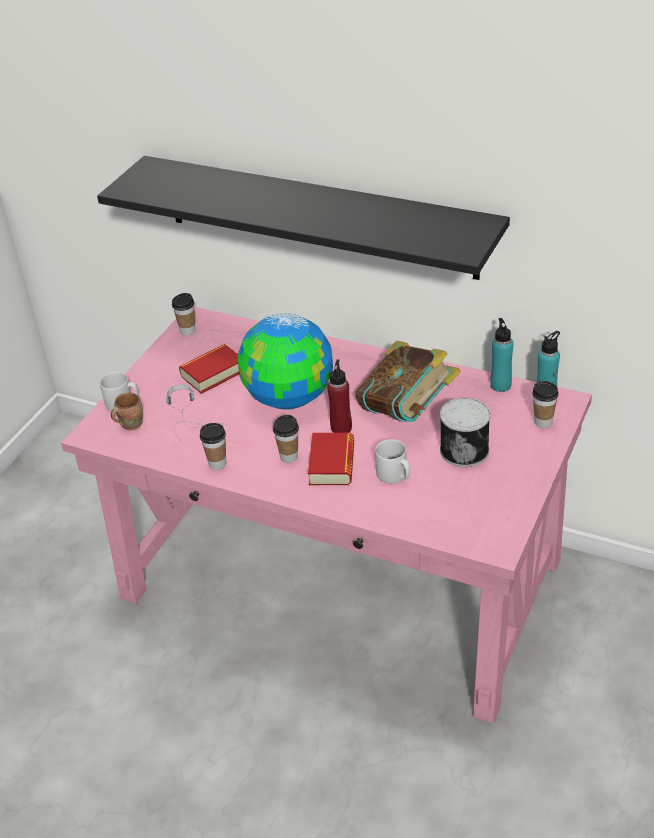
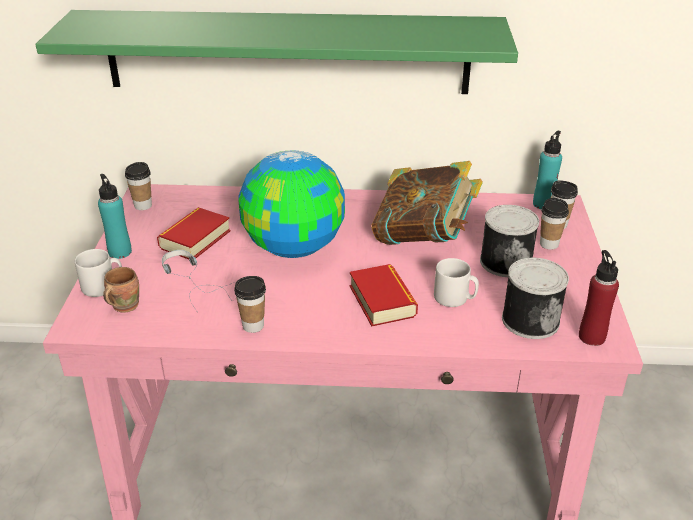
camera: 25 degrees left, 5 degrees down
black shelf [97,156,510,280] -> green shelf [35,10,518,94]
cup [273,415,299,463] -> cup moved to [540,198,569,250]
red bottle [327,360,352,433] -> red bottle moved to [579,250,619,346]
turquoise bottle [490,318,513,392] -> turquoise bottle moved to [98,174,132,259]
none -> can [502,258,569,339]

